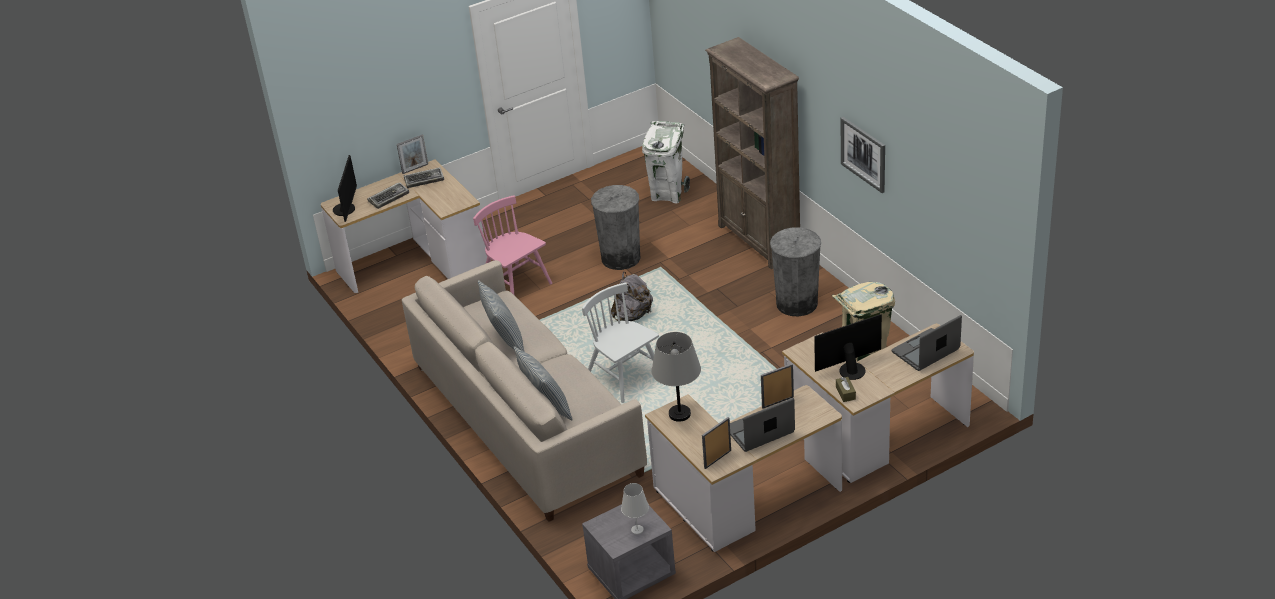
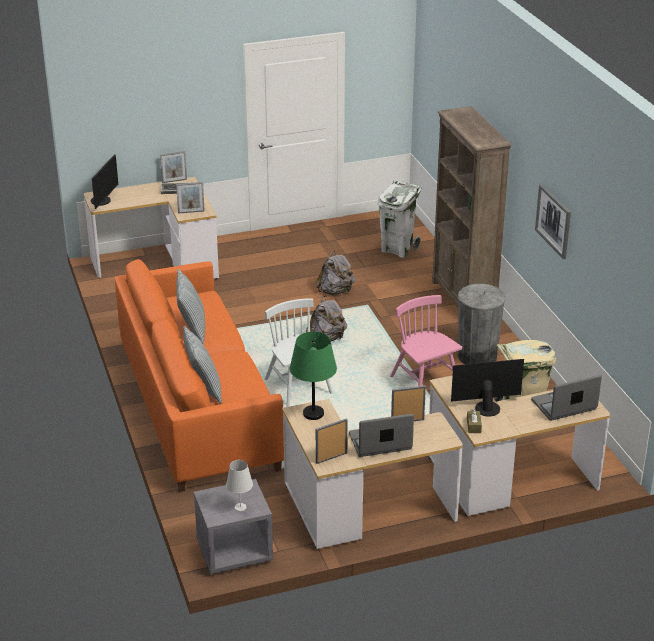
camera: 10 degrees right, 5 degrees down
keyboard [367,183,409,209] -> none
beige sofa [402,260,647,522] -> orange sofa [115,259,284,492]
pink chair [473,195,552,295] -> pink chair moved to [390,295,462,386]
grey trash can [591,185,641,270] -> grey backpack [316,250,355,295]
grey table lamp [651,332,701,422] -> green table lamp [290,332,337,420]
none -> picture frame [176,182,205,214]

